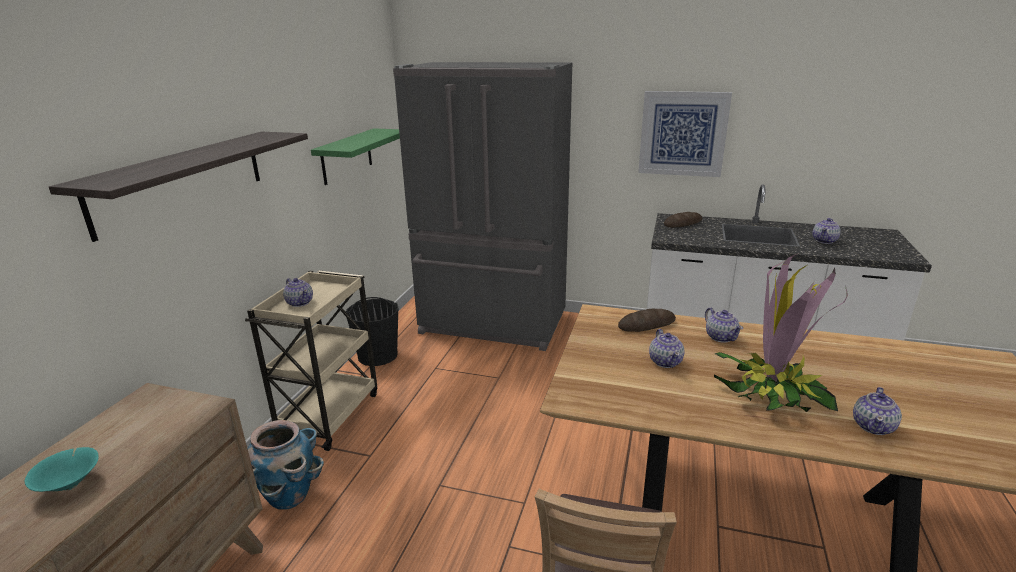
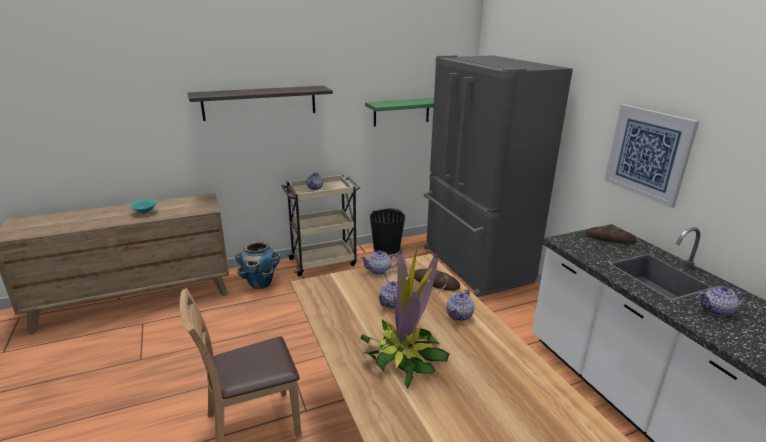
camera: 50 degrees right, 0 degrees up
teapot [853,387,902,435] -> teapot moved to [360,251,397,275]

